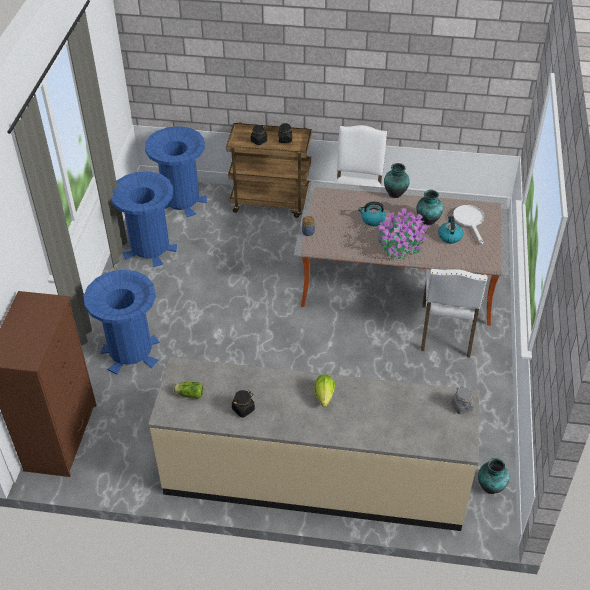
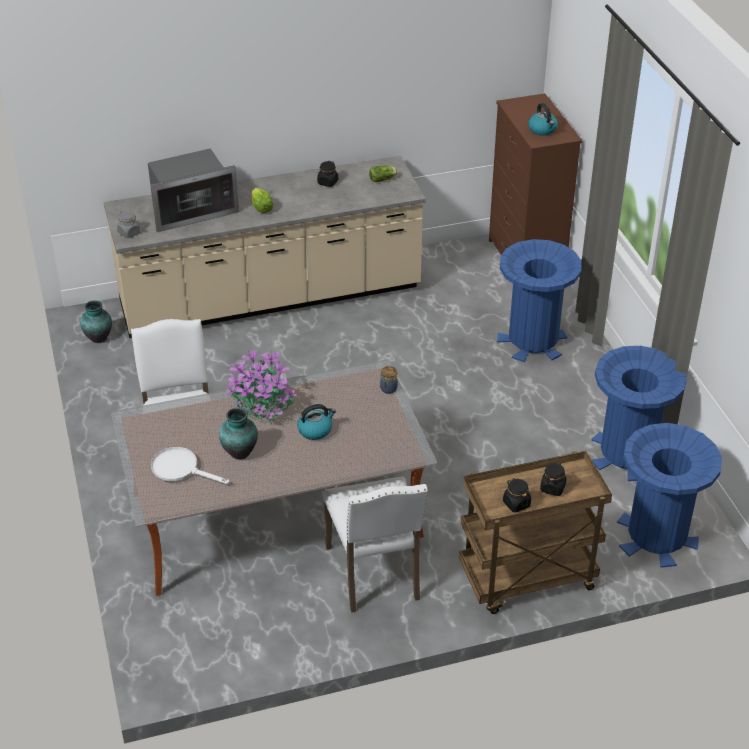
camera: 155 degrees right, 5 degrees down
vase [384,163,410,198] -> none
kettle [438,216,463,243] -> kettle moved to [528,103,558,136]
white frying pan [453,205,484,244] -> white frying pan turned 150 degrees clockwise [151,447,229,484]
none -> microwave [148,148,239,232]

